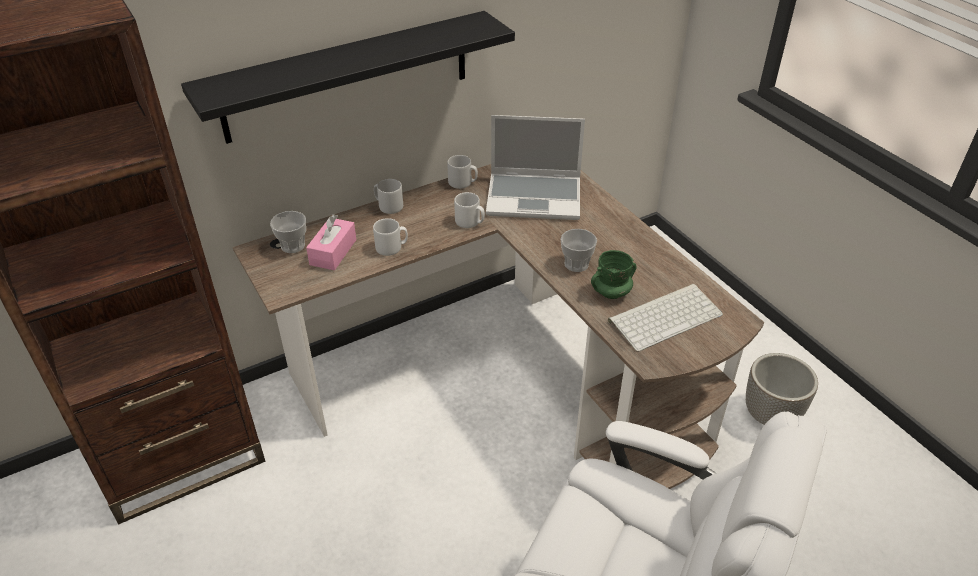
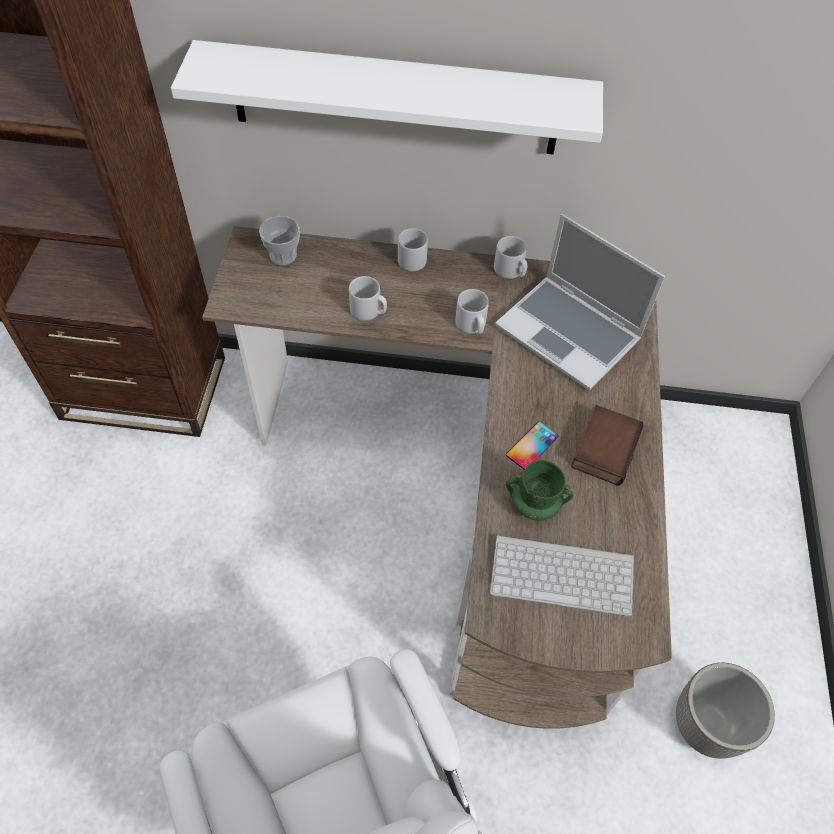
camera: 35 degrees right, 15 degrees up
black shelf [181,11,515,144] -> white shelf [171,40,603,154]
pink tissue box [306,214,356,270] -> none
cup [561,229,597,272] -> phone [506,421,558,469]
none -> book [571,405,643,486]

